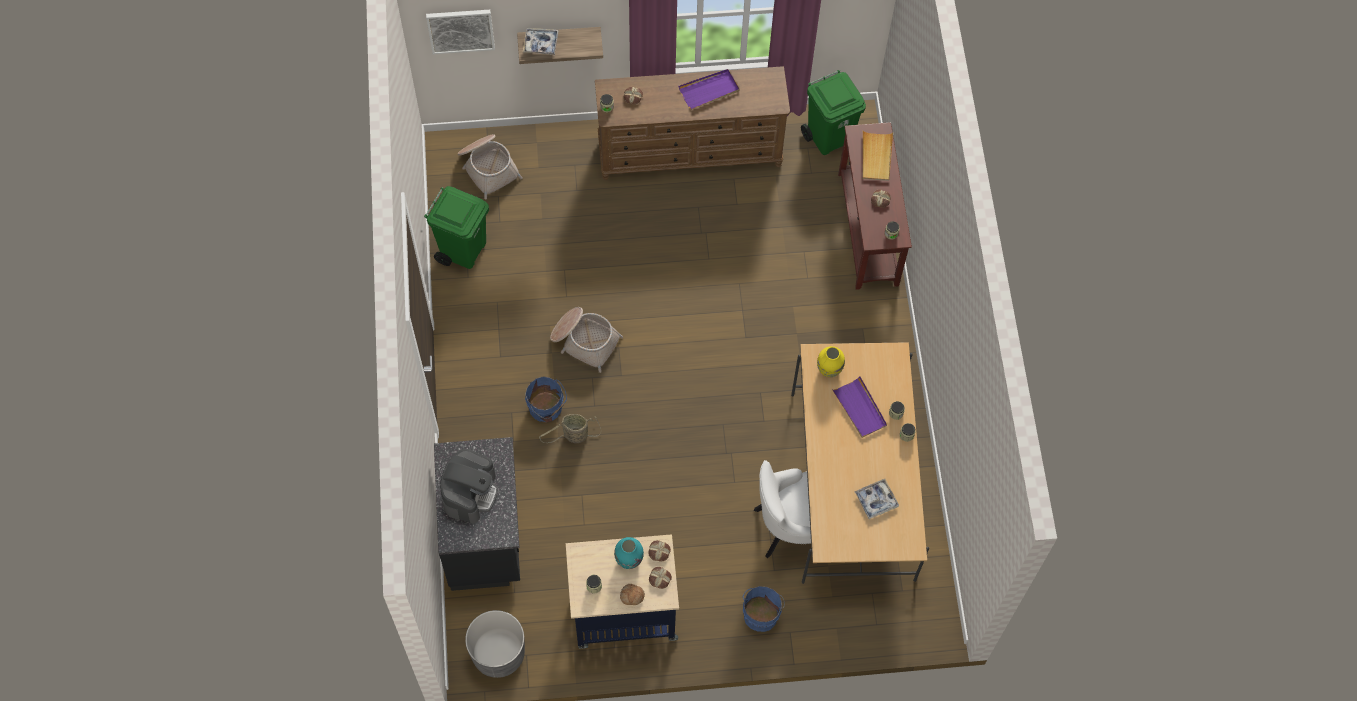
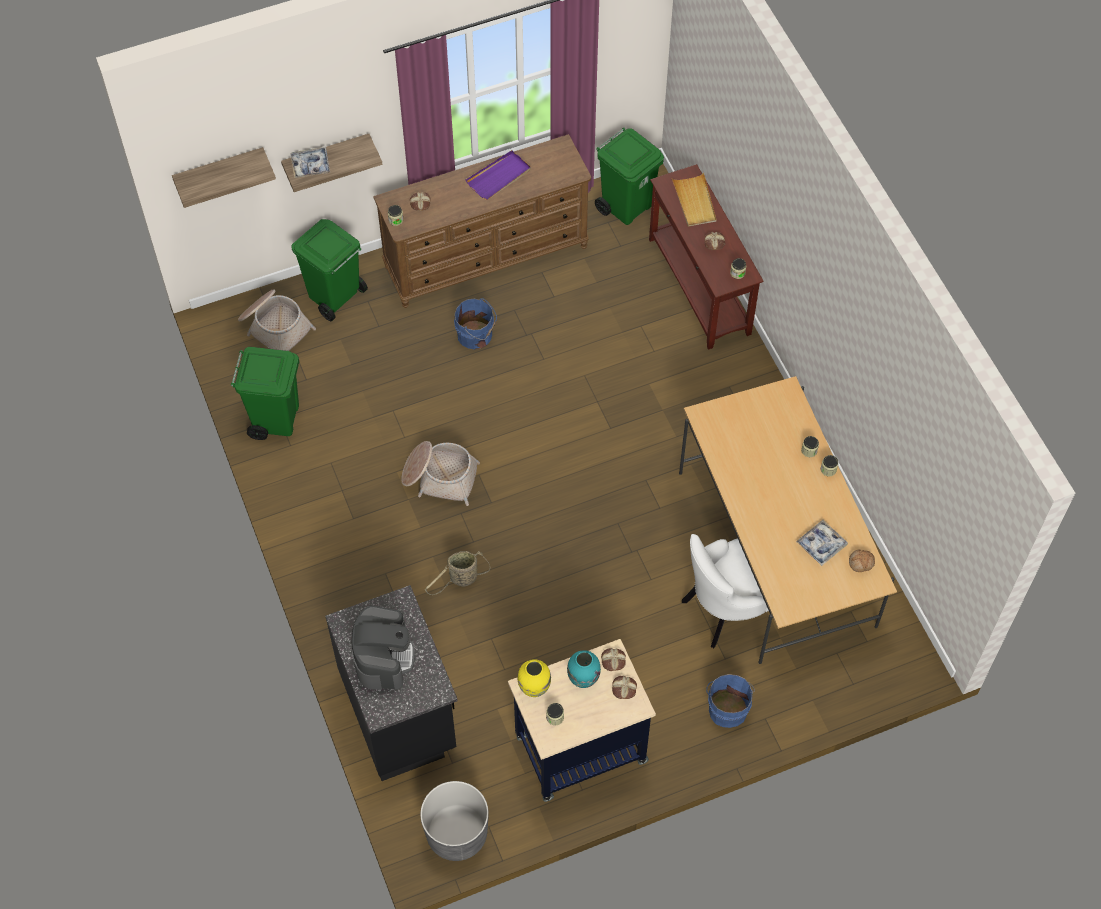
camera: 15 degrees left, 5 degrees down
picture [426,10,495,54] -> shelf [172,147,276,208]
blue bucket [525,376,567,423] -> blue bucket moved to [454,298,497,349]
bread [620,584,645,605] -> bread moved to [849,550,875,572]
yellow vase [817,346,845,377] -> yellow vase moved to [518,659,551,697]
purple tray [832,376,887,438] -> none
none -> green trash can [291,219,368,321]

